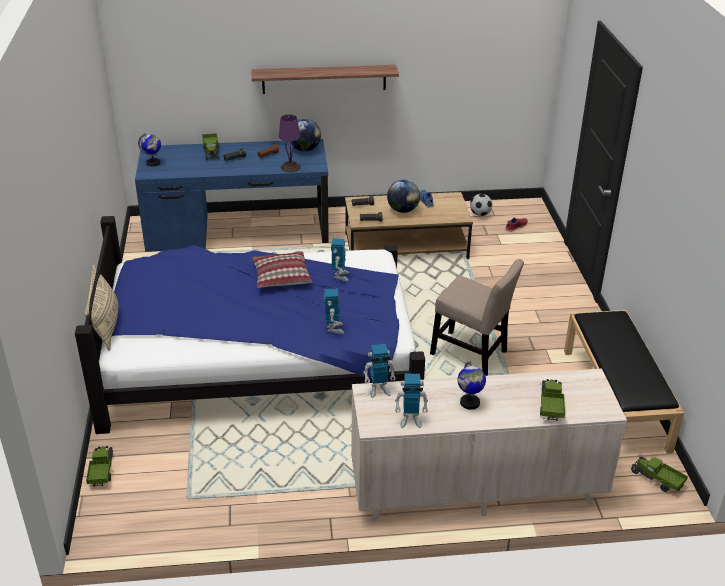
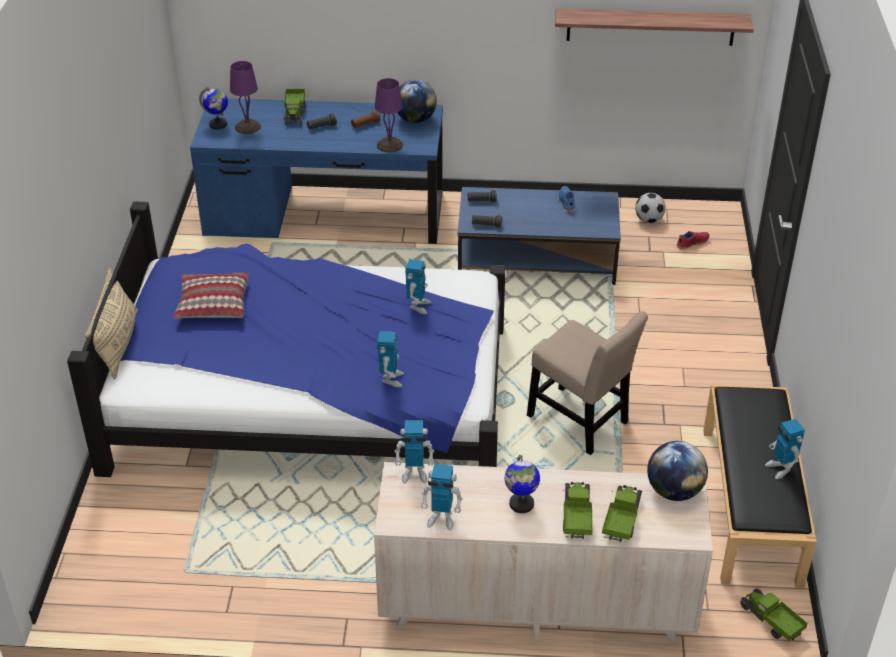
camera: 10 degrees right, 5 degrees up
toy truck [86,446,113,487] -> toy truck moved to [562,482,593,539]
shelf [251,65,399,94] -> shelf moved to [555,8,754,46]
pillow [252,252,312,288] -> pillow moved to [173,272,248,319]
brown coffee table [345,192,473,259] -> blue coffee table [458,187,621,285]
globe [387,179,420,213] -> globe moved to [647,441,708,501]
none -> purple table lamp [230,61,261,134]
none -> toy robot [765,419,805,479]

